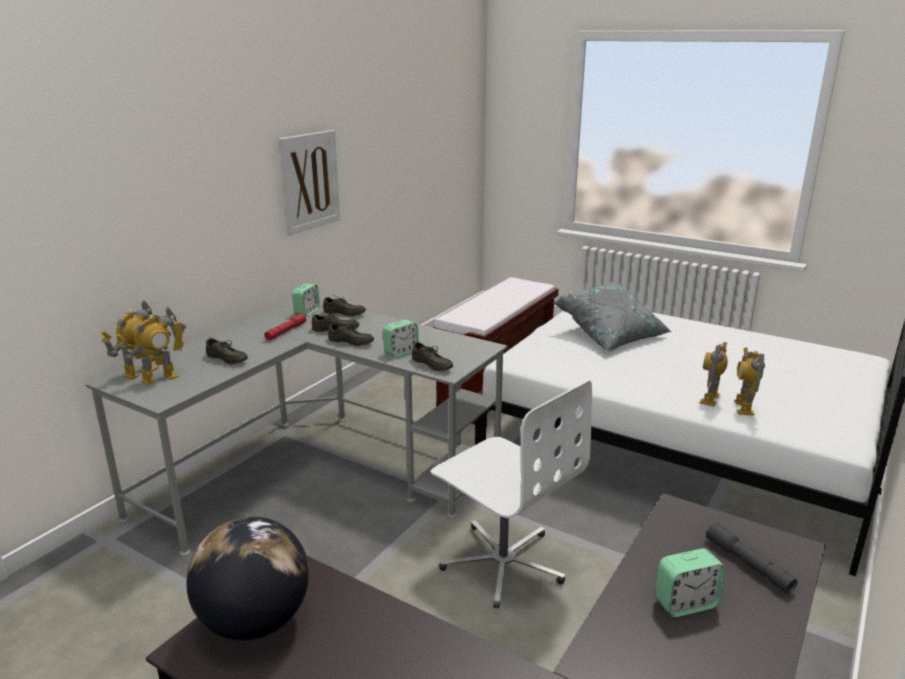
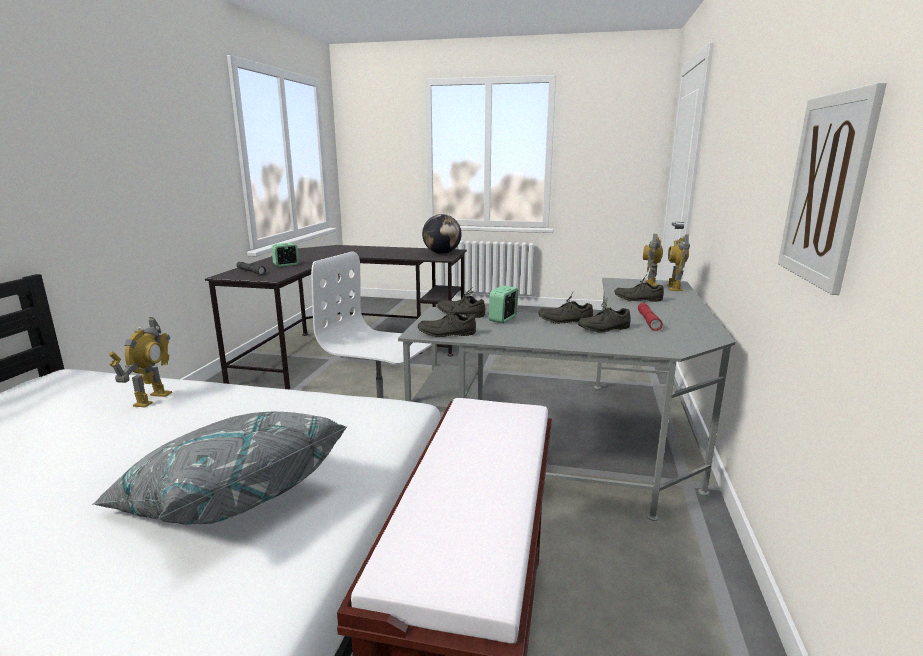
camera: 160 degrees right, 5 degrees down
alarm clock [292,284,320,316] -> none
grey shoe [323,295,366,317] -> grey shoe moved to [418,303,476,337]
toy robot [734,347,765,415] -> none

